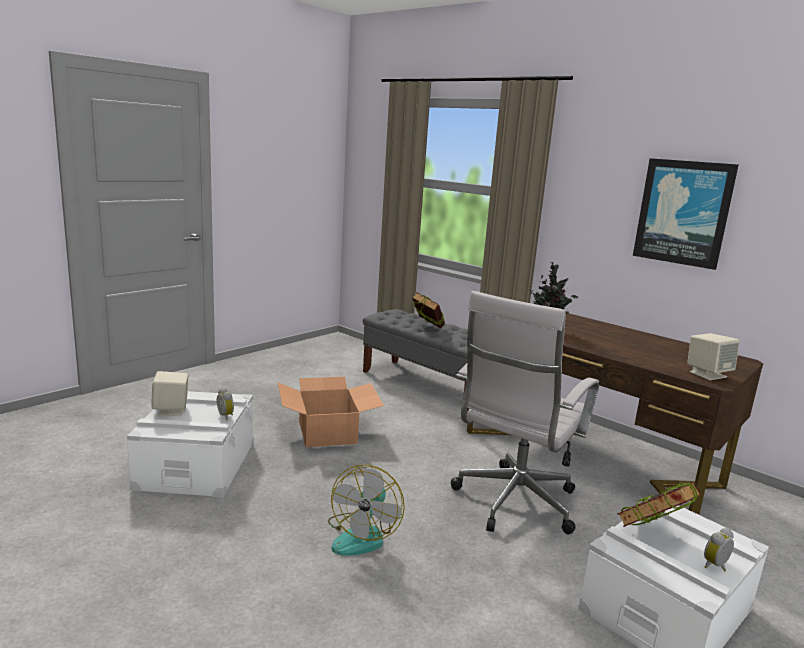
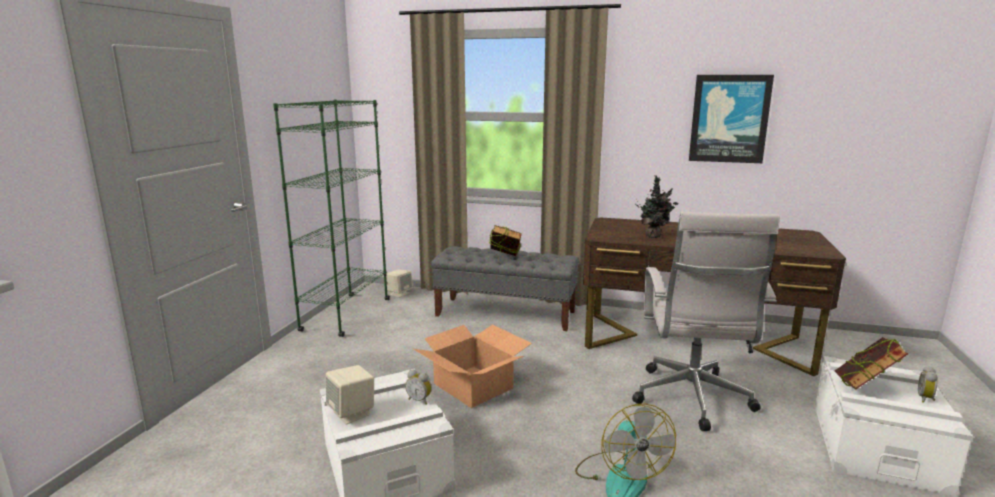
camera: 25 degrees left, 0 degrees up
beige speaker [687,333,740,380] -> beige speaker moved to [386,269,413,298]
none -> green bookcase [273,99,390,337]

